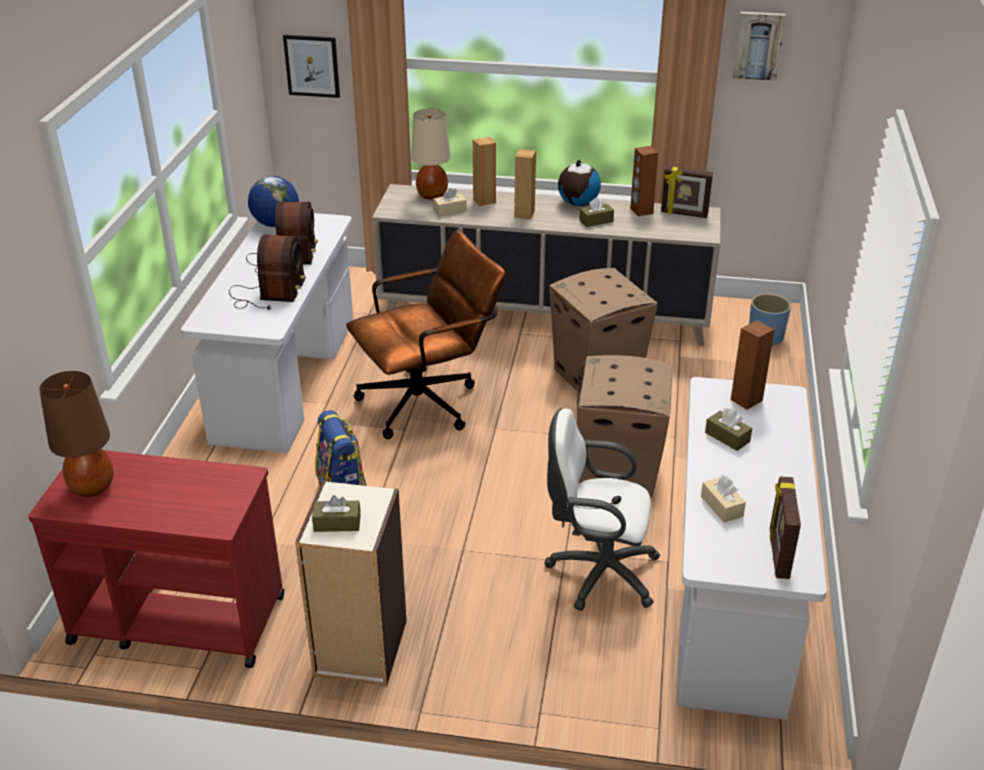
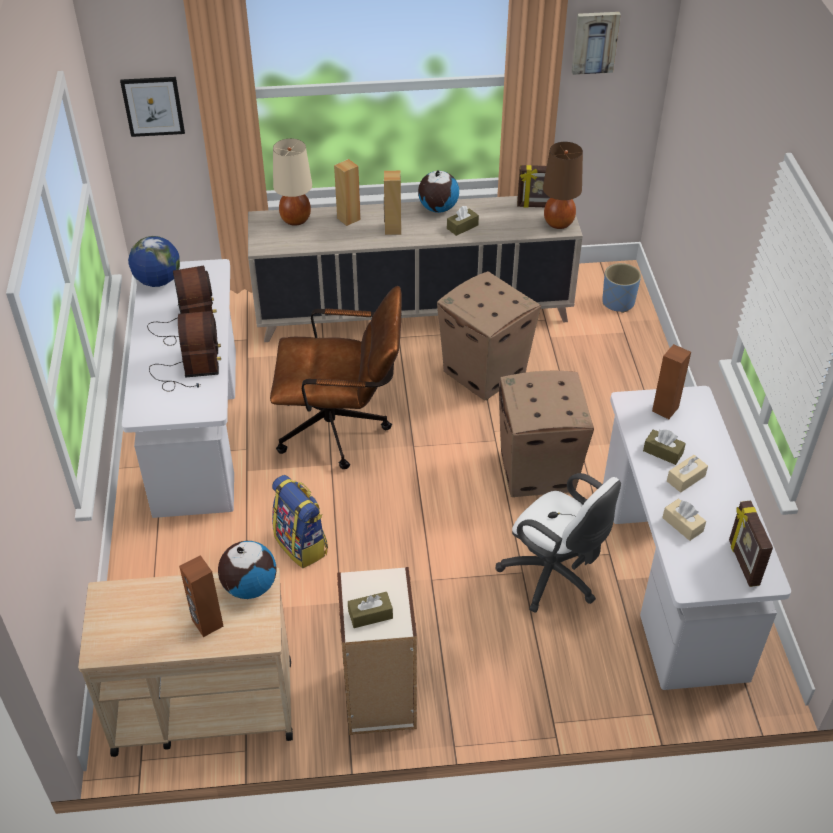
camera: 15 degrees left, 10 degrees up
red cart [28,450,284,668] -> beige cart [78,568,293,757]
brown table lamp [39,371,114,497] -> brown table lamp moved to [543,142,583,229]
brown office chair [346,230,506,439] -> brown office chair turned 45 degrees clockwise [270,286,402,469]
beige tissue box [433,188,467,217] -> beige tissue box moved to [667,455,708,493]
white office chair [544,408,660,611] -> white office chair turned 135 degrees counterclockwise [496,473,621,613]
brown speaker [630,146,658,216] -> brown speaker moved to [179,555,223,637]
none -> globe [218,541,277,599]

